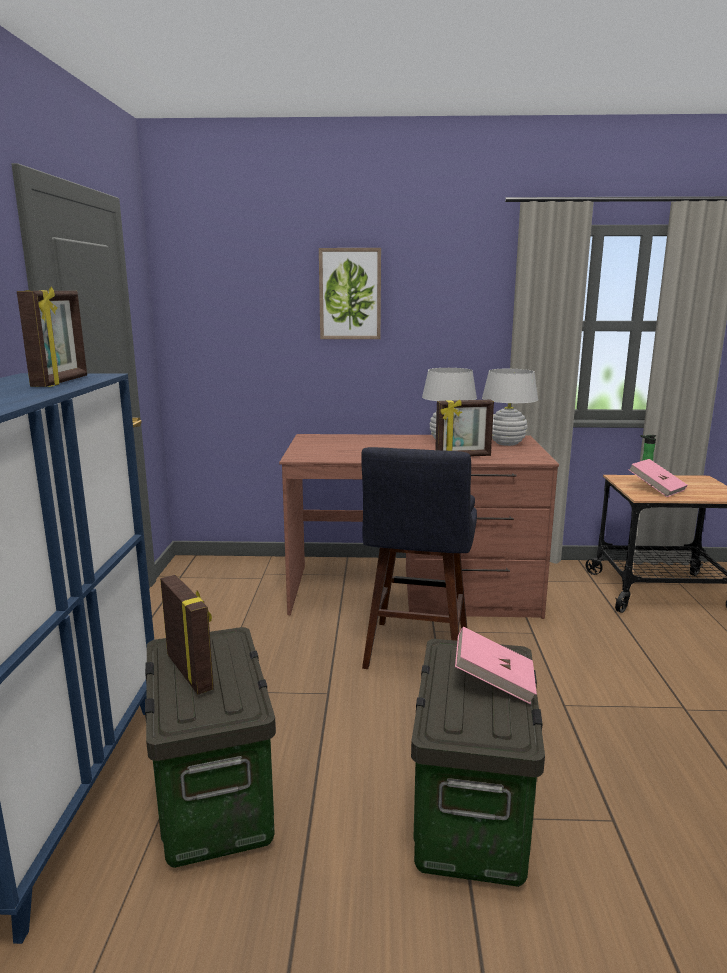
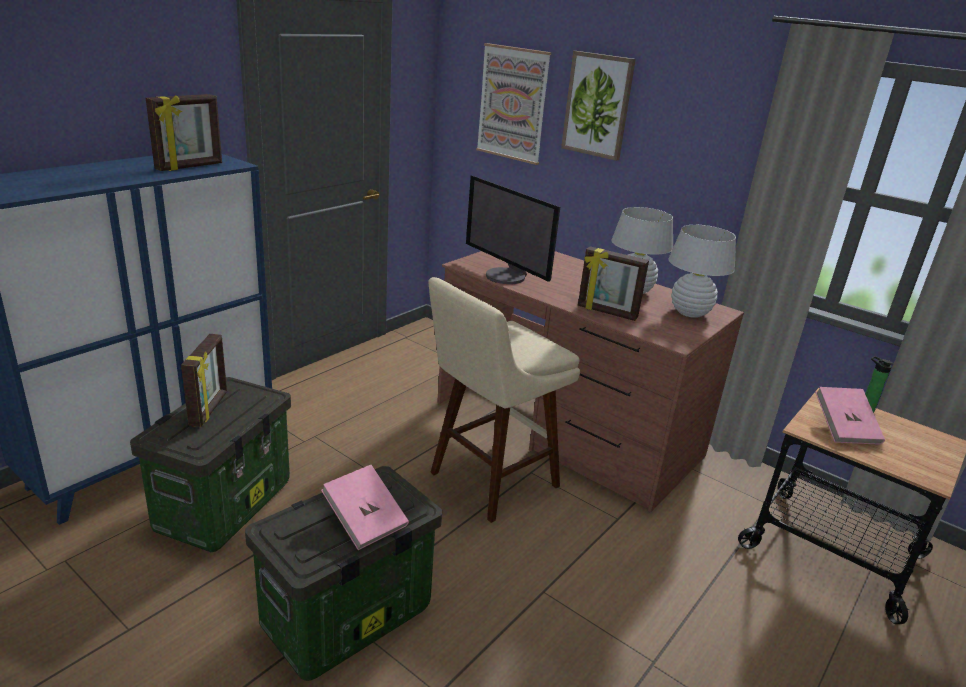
camera: 35 degrees right, 10 degrees up
blue stool [361,447,477,669] -> beige stool [428,277,580,523]
none -> monitor [466,176,560,284]
none -> picture [476,43,551,165]

